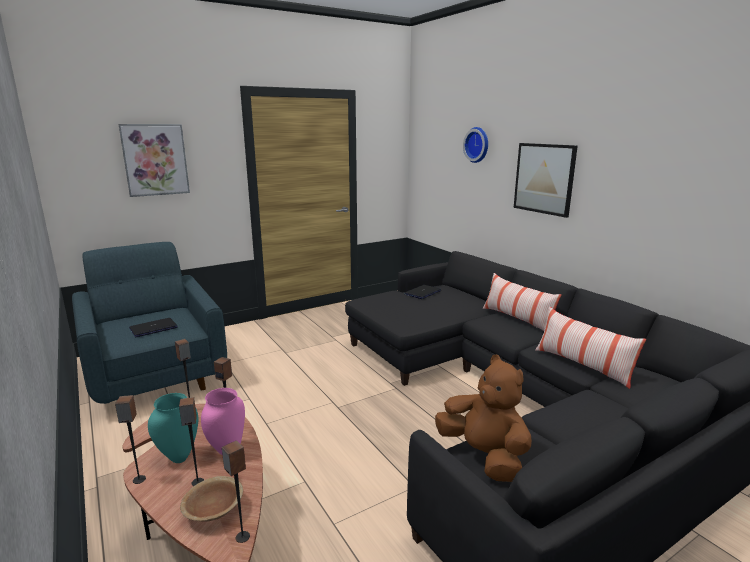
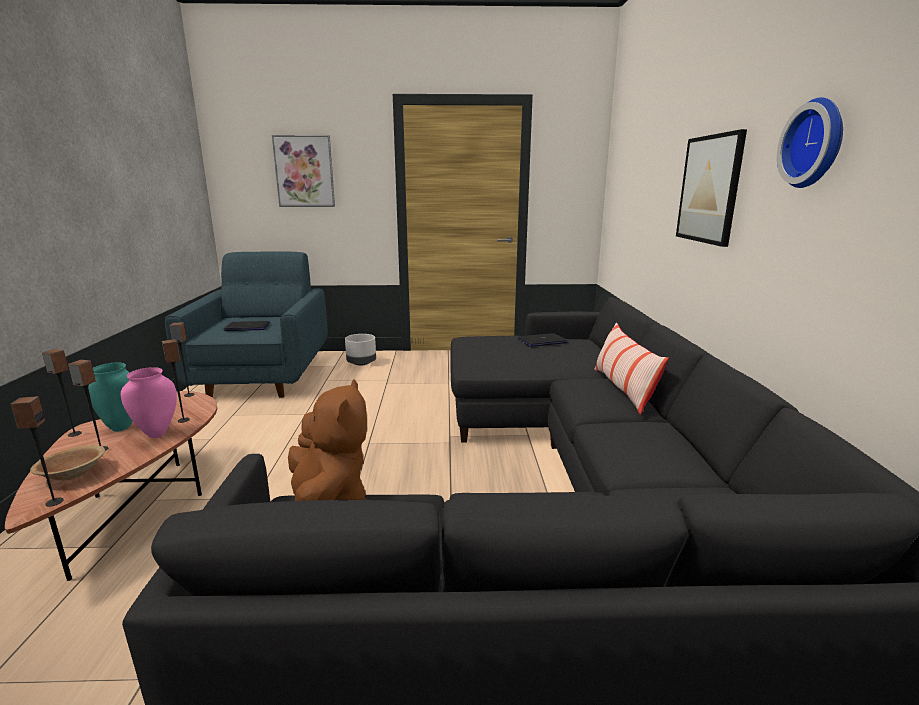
camera: 30 degrees right, 0 degrees up
wall clock [463,127,488,163] -> wall clock moved to [777,97,843,188]
pillow [535,307,646,389] -> none
none -> grey planter [345,334,376,366]

